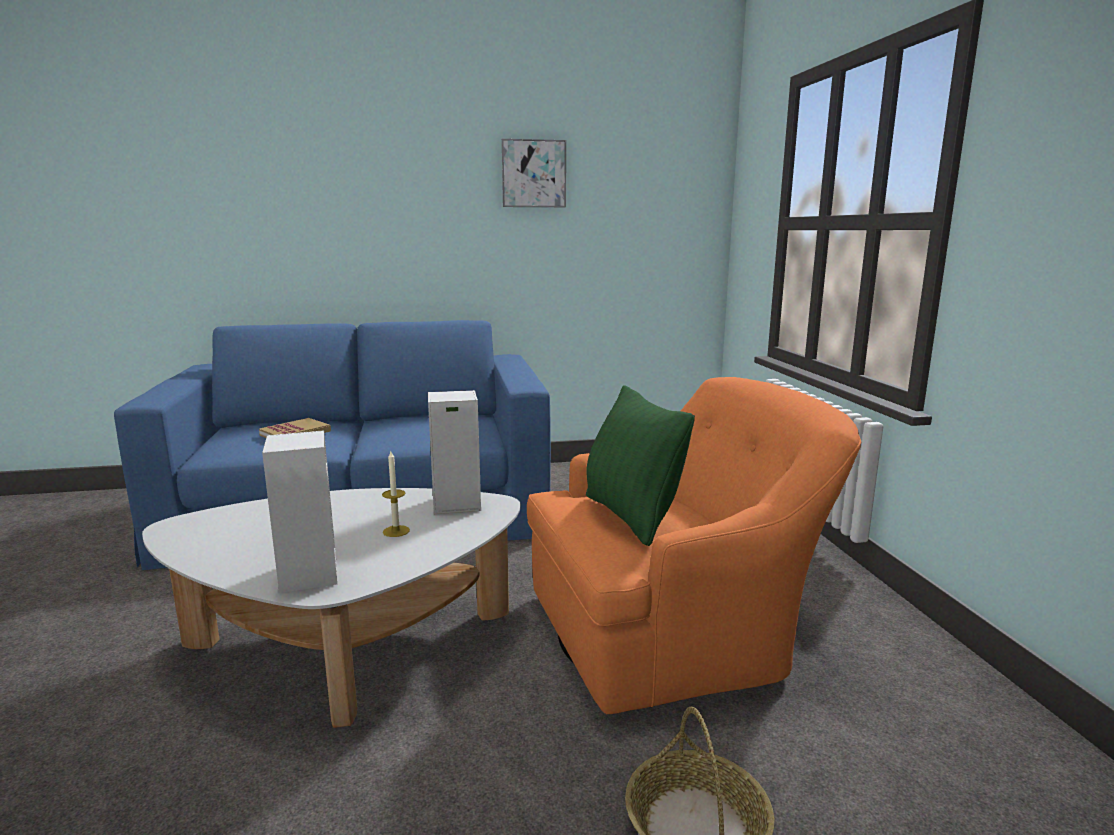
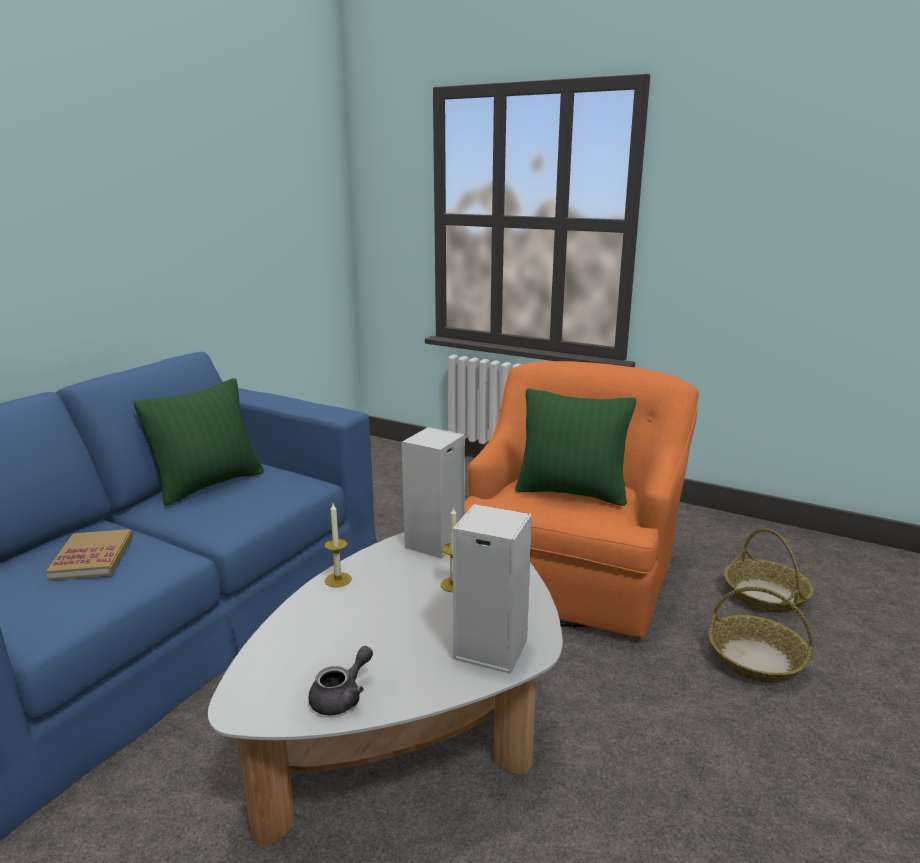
camera: 50 degrees left, 5 degrees up
picture [502,139,566,207] -> none
none -> green pillow [134,378,264,506]
none -> grey teapot [309,646,373,715]
none -> candle [324,503,352,587]
none -> basket [724,528,813,613]

